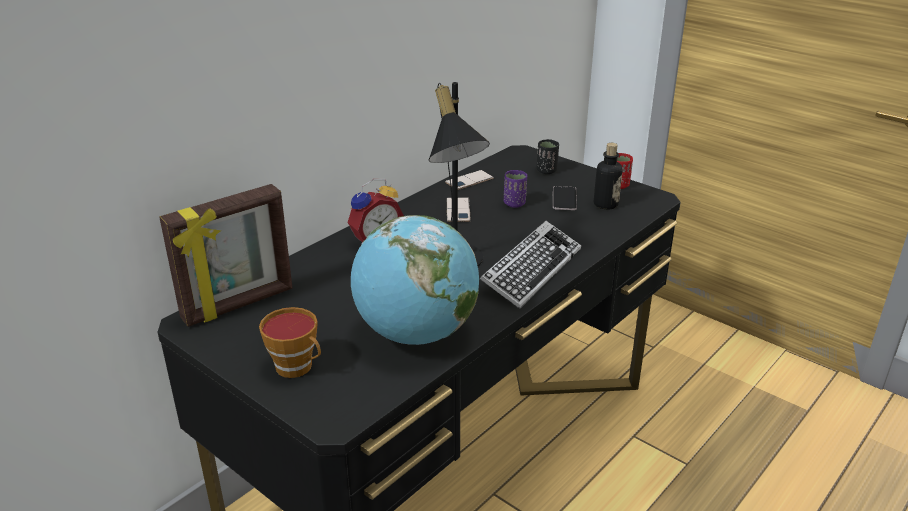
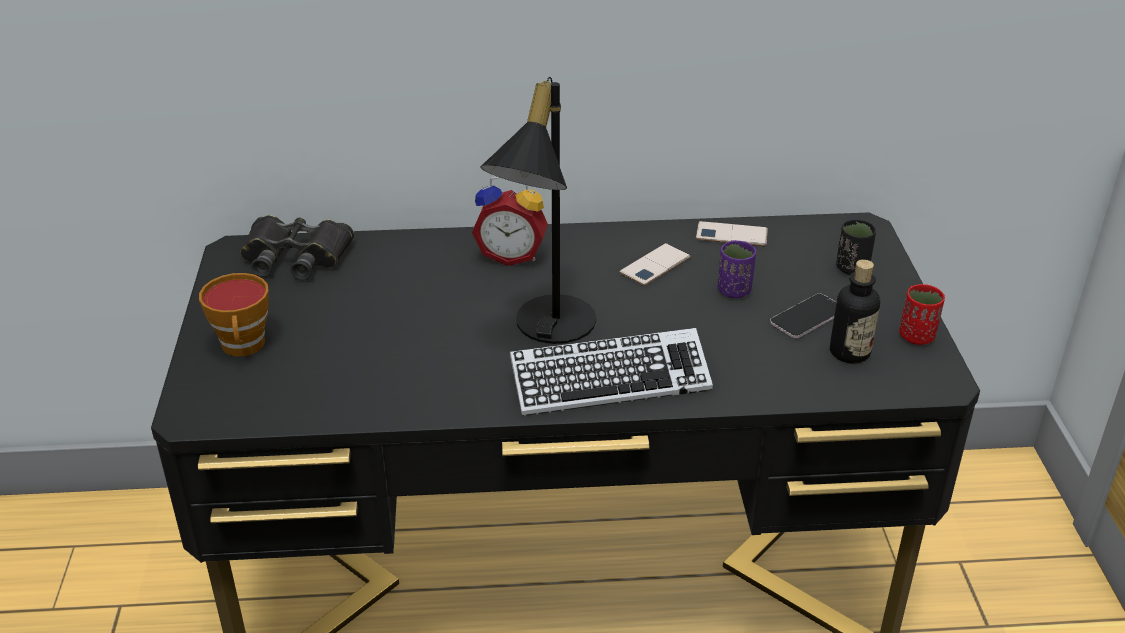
camera: 45 degrees right, 5 degrees up
picture frame [159,184,293,327] -> black binoculars [240,215,354,280]
globe [351,215,479,345] -> none

